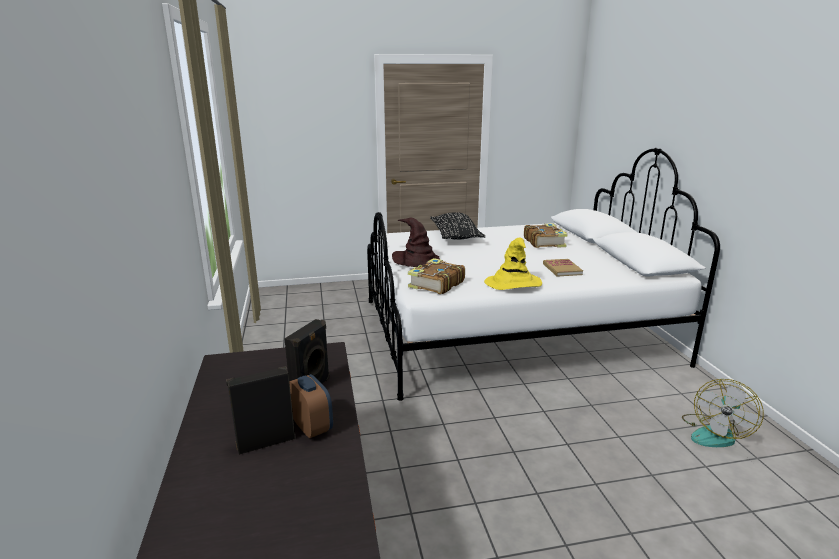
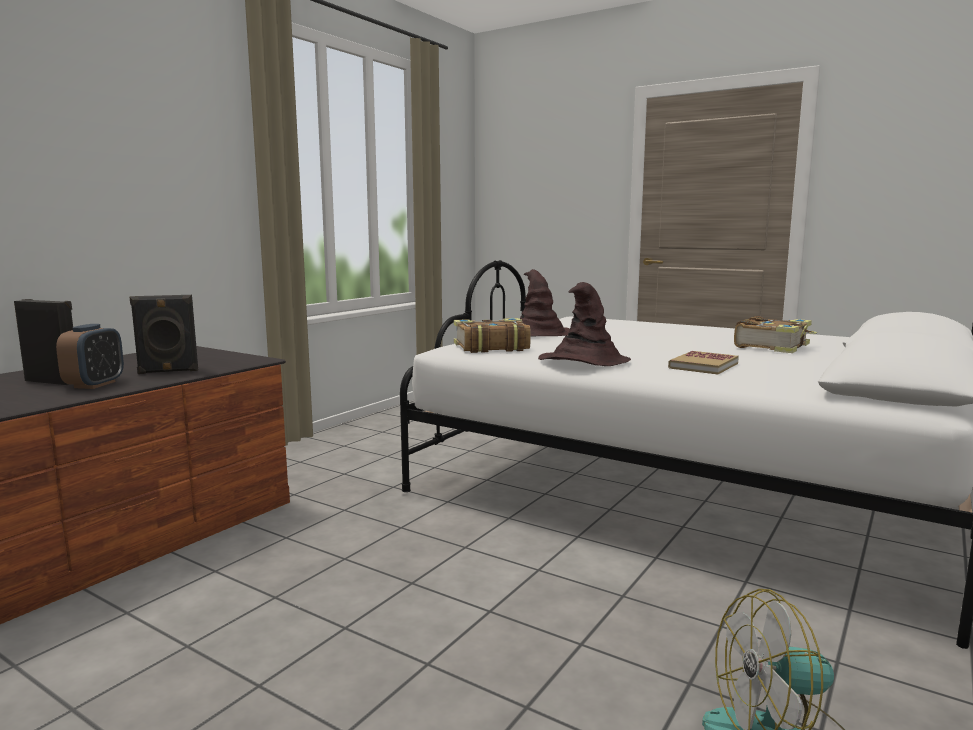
camera: 45 degrees right, 10 degrees down
black pillow [430,213,486,240] -> none
yellow hat [484,237,542,290] -> brown hat [538,282,631,366]

